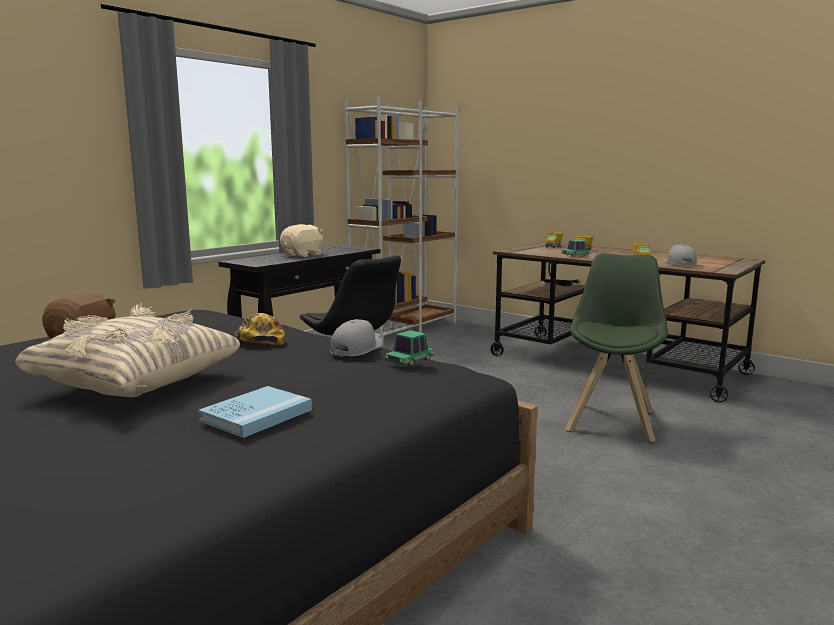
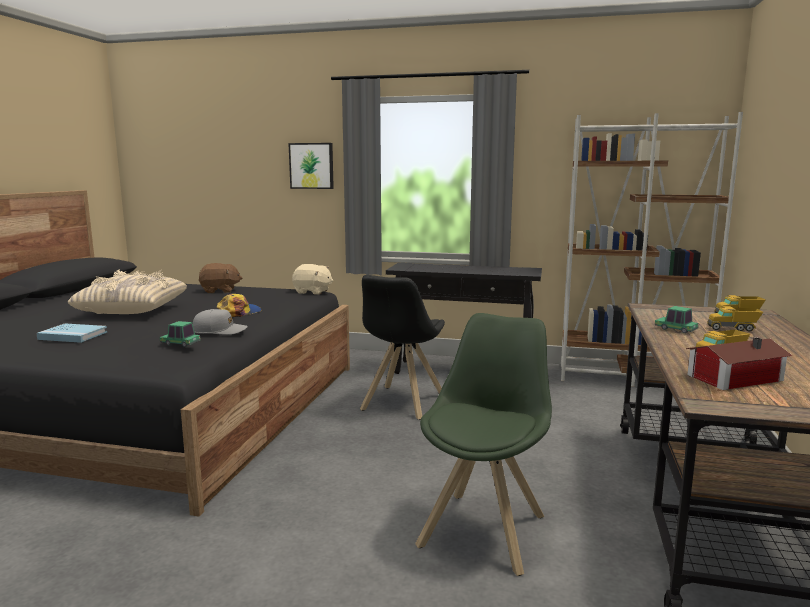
camera: 65 degrees right, 0 degrees up
beige plush toy [280,224,323,258] -> beige plush toy moved to [292,264,333,295]
green chair [565,253,668,443] -> green chair turned 60 degrees counterclockwise [415,313,552,576]
grey cap [665,244,697,266] -> toy house [686,338,792,390]
none -> picture [288,143,334,189]

